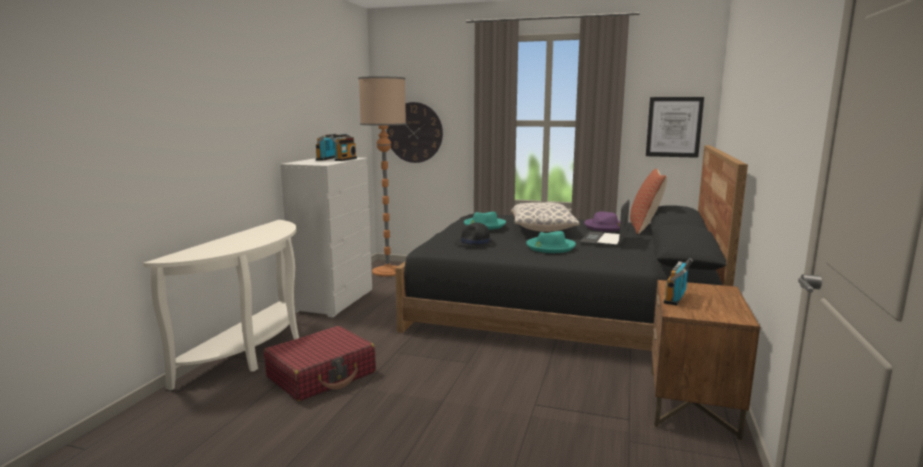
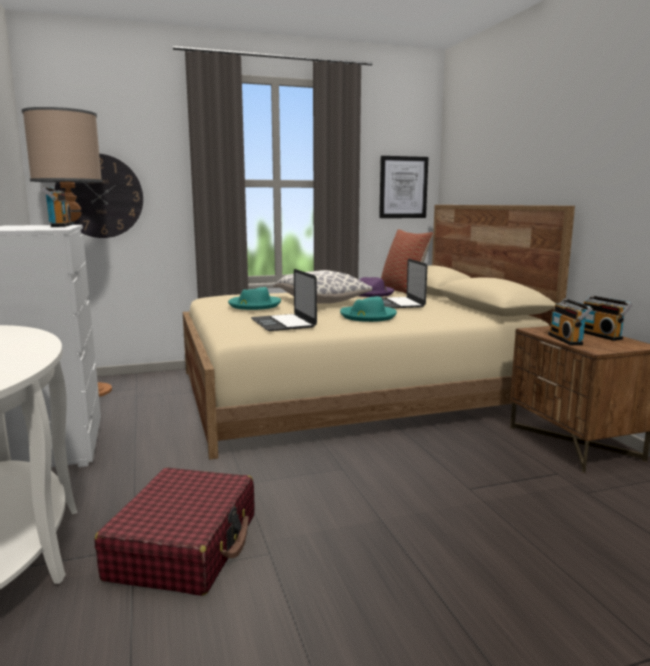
camera: 35 degrees left, 0 degrees up
radio [316,134,337,161] -> radio moved to [581,295,632,341]
black bed [395,145,748,351] -> beige bed [183,205,575,460]
black hat [455,222,496,246] -> laptop [251,269,317,331]

